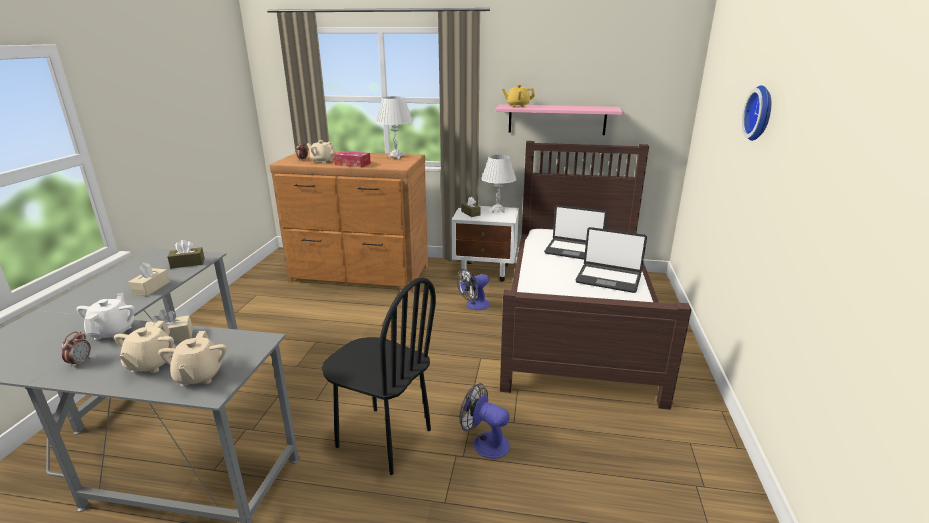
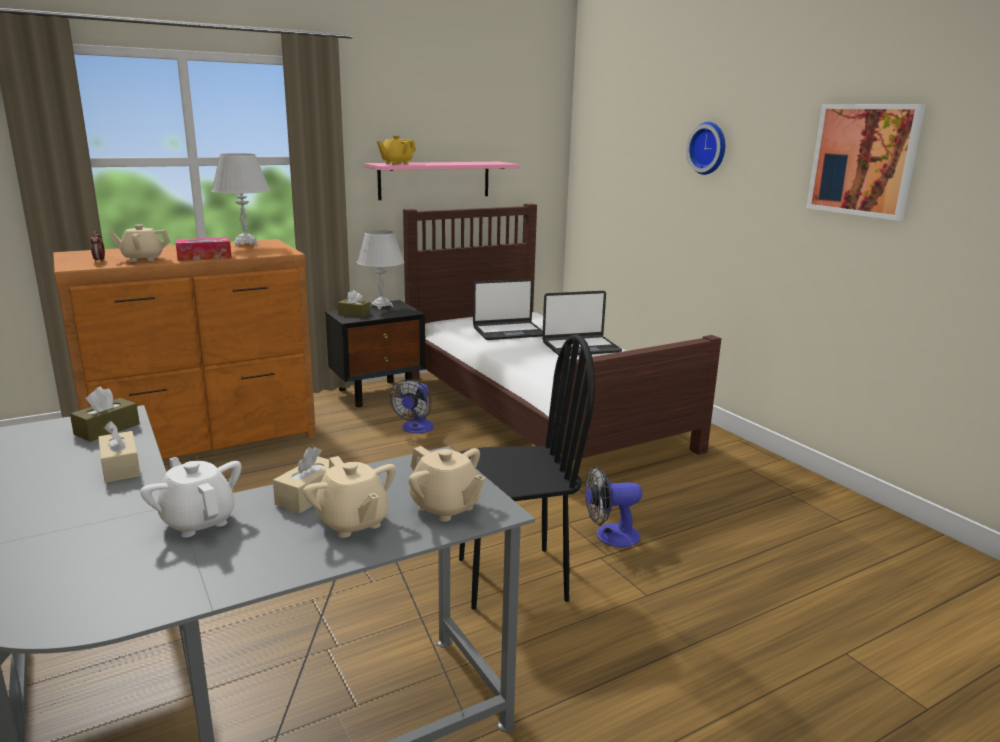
camera: 40 degrees left, 5 degrees down
alarm clock [61,331,91,368] -> none
white nightstand [452,206,519,282] -> black nightstand [325,300,425,407]
none -> picture [806,104,926,221]

